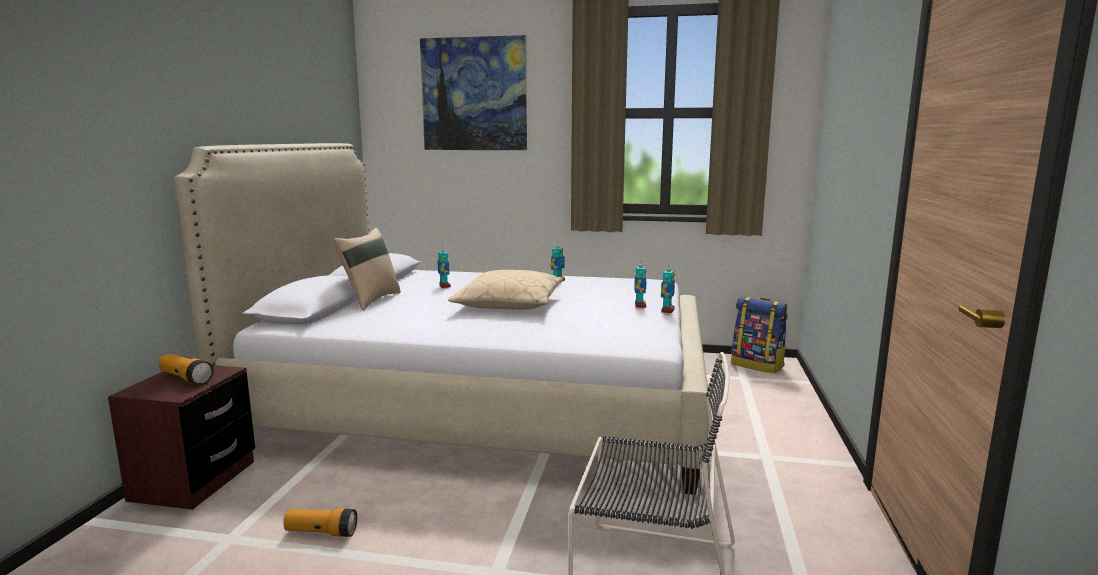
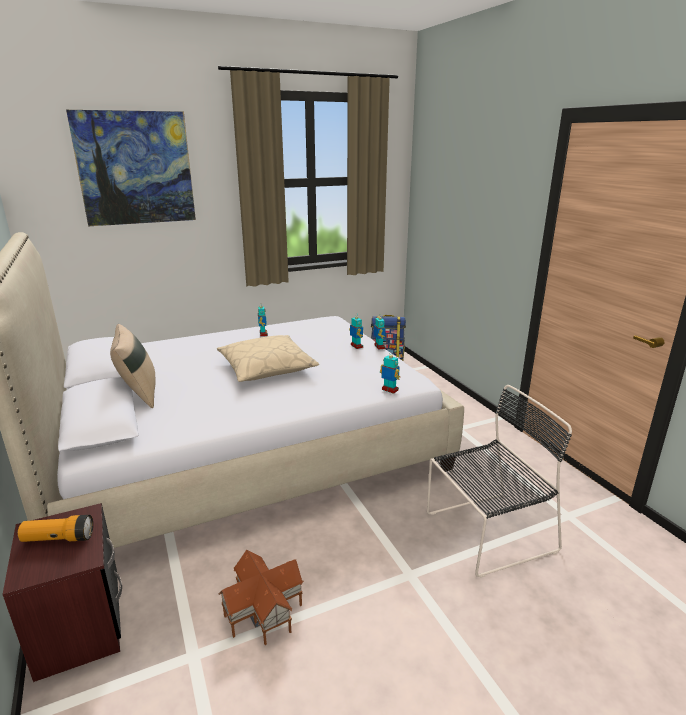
camera: 35 degrees left, 10 degrees up
flashlight [283,508,357,537] -> toy house [218,550,304,645]
toy robot [437,248,451,288] -> toy robot moved to [380,353,400,394]

